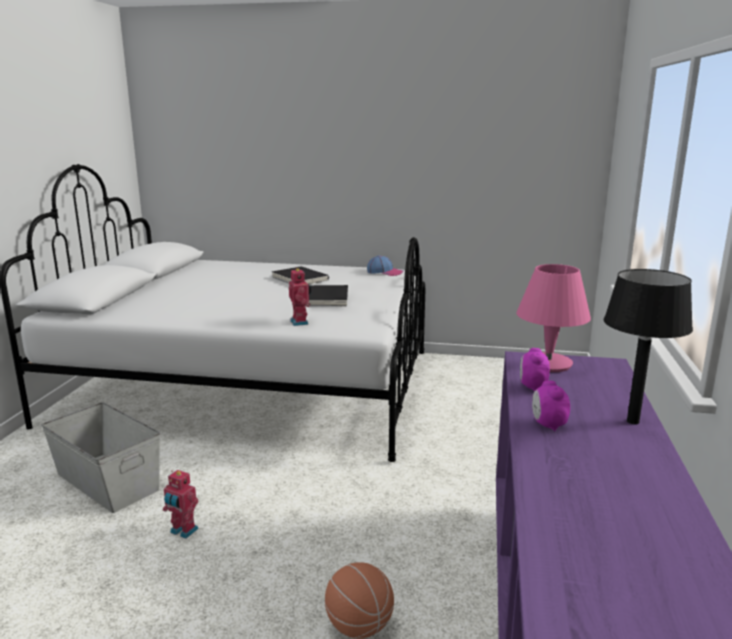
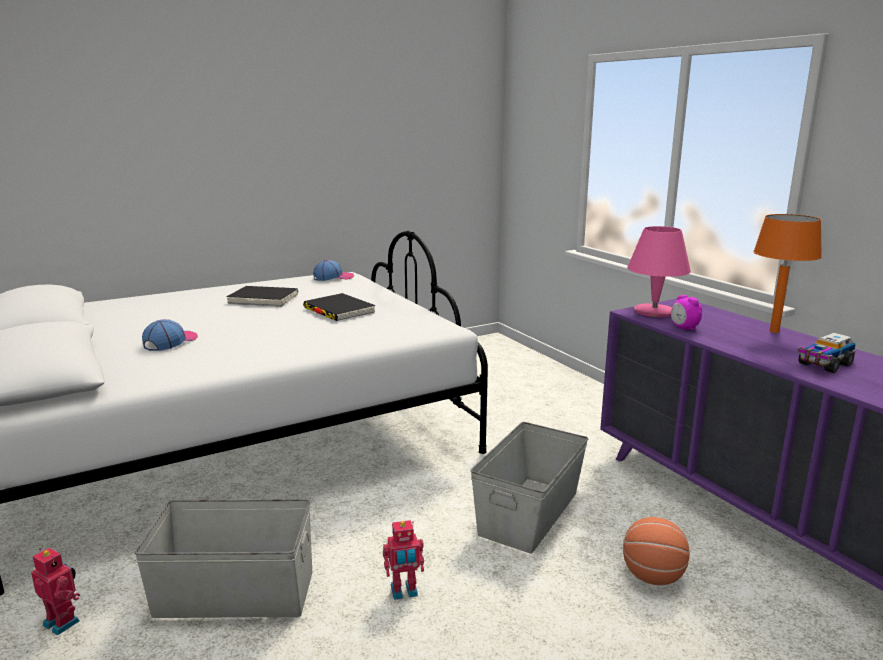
camera: 40 degrees left, 0 degrees up
toy robot [289,268,312,326] -> toy robot moved to [31,548,80,636]
alarm clock [532,381,570,432] -> none
black table lamp [604,269,693,425] -> orange table lamp [753,214,822,333]
none -> cap [142,319,198,351]
none -> grey storage box [470,422,588,554]
none -> toy truck [797,333,856,373]

